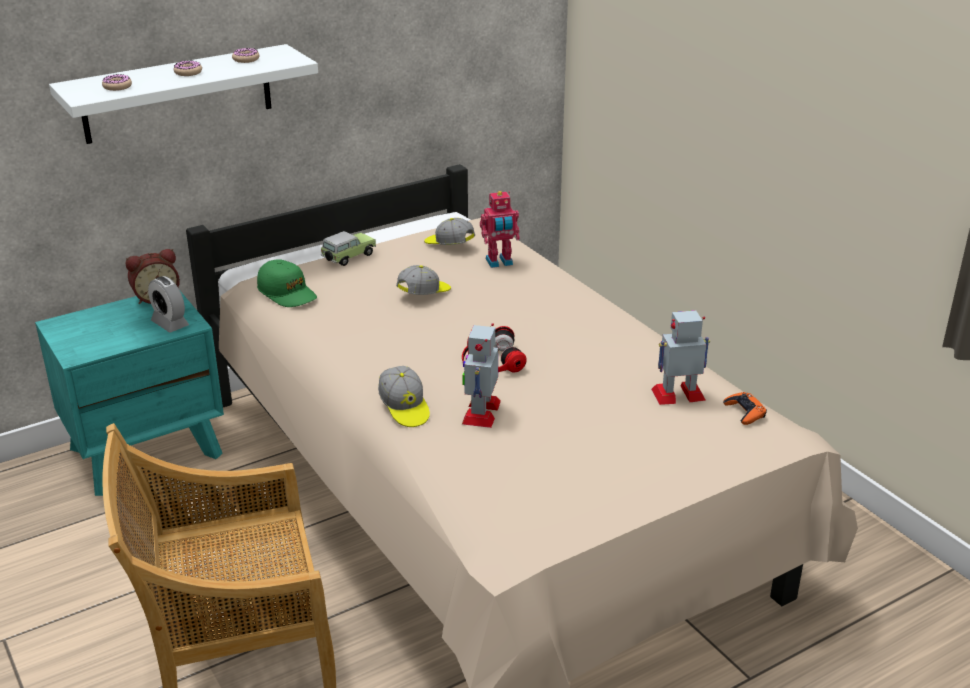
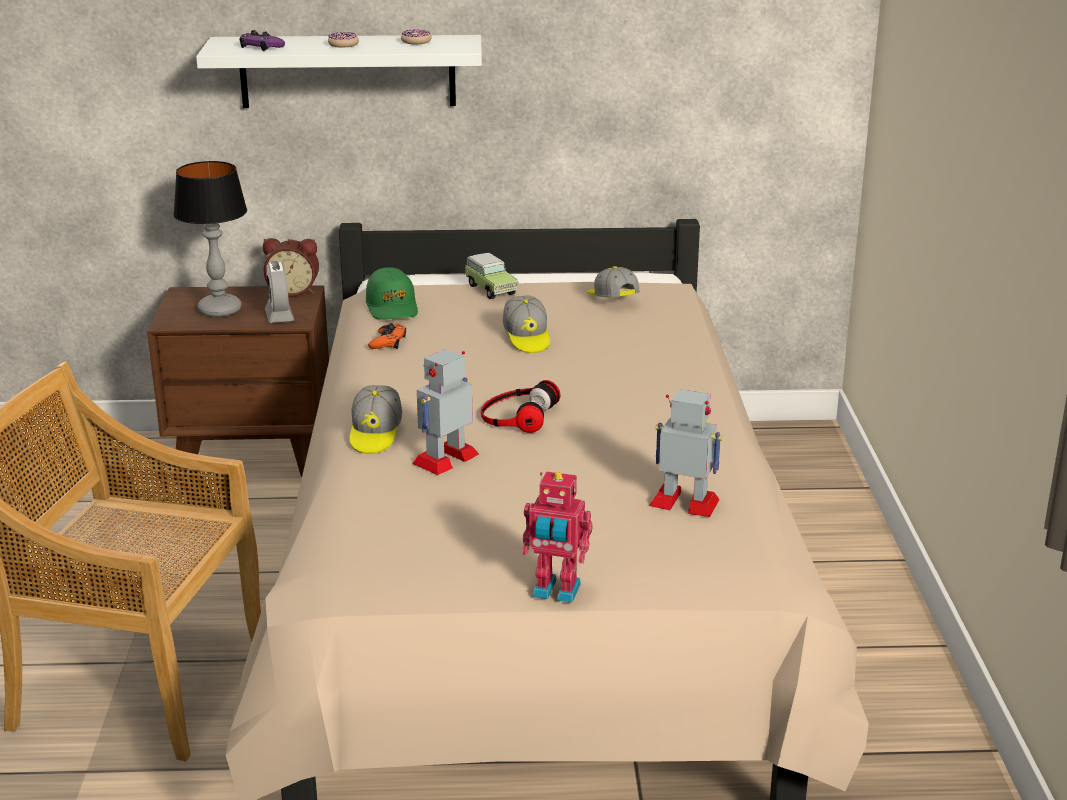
camera: 30 degrees right, 5 degrees down
turquoise nightstand [35,291,224,496] -> brown nightstand [147,285,329,484]
donut [102,74,132,91] -> purple game controller [239,30,285,51]
toy car [321,231,376,266] -> toy car turned 75 degrees clockwise [464,253,518,299]
cap [396,265,451,295] -> cap turned 90 degrees clockwise [503,295,550,353]
toy robot [480,191,520,268] -> toy robot moved to [522,471,593,603]
orange game controller [723,392,767,425] -> orange game controller moved to [368,323,406,349]
none -> table lamp [173,161,247,317]

